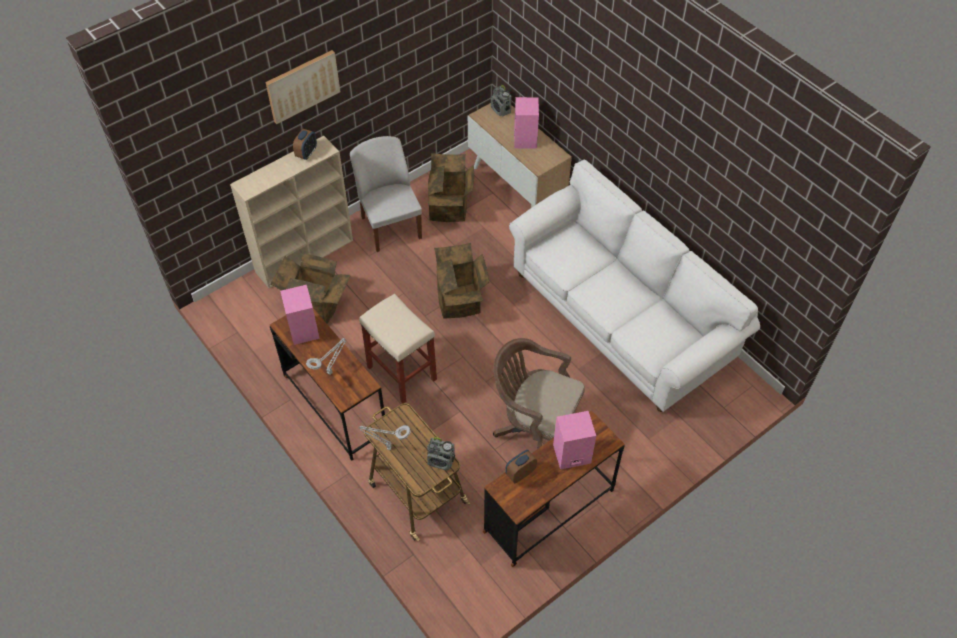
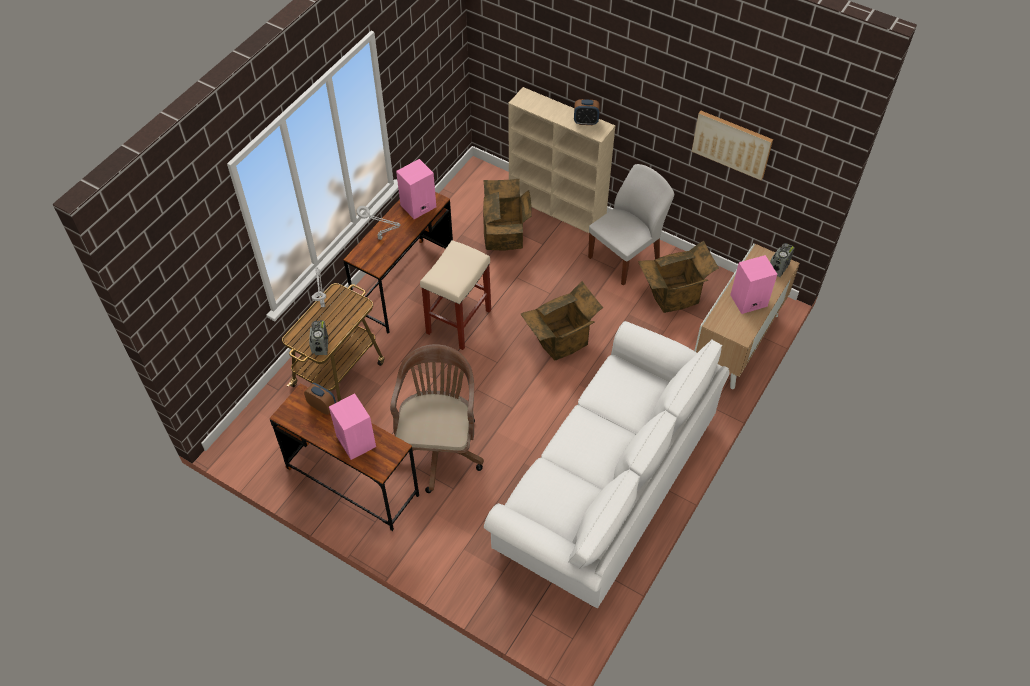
camera: 70 degrees right, 0 degrees up
picture [265,50,341,124] -> picture moved to [692,111,773,180]

